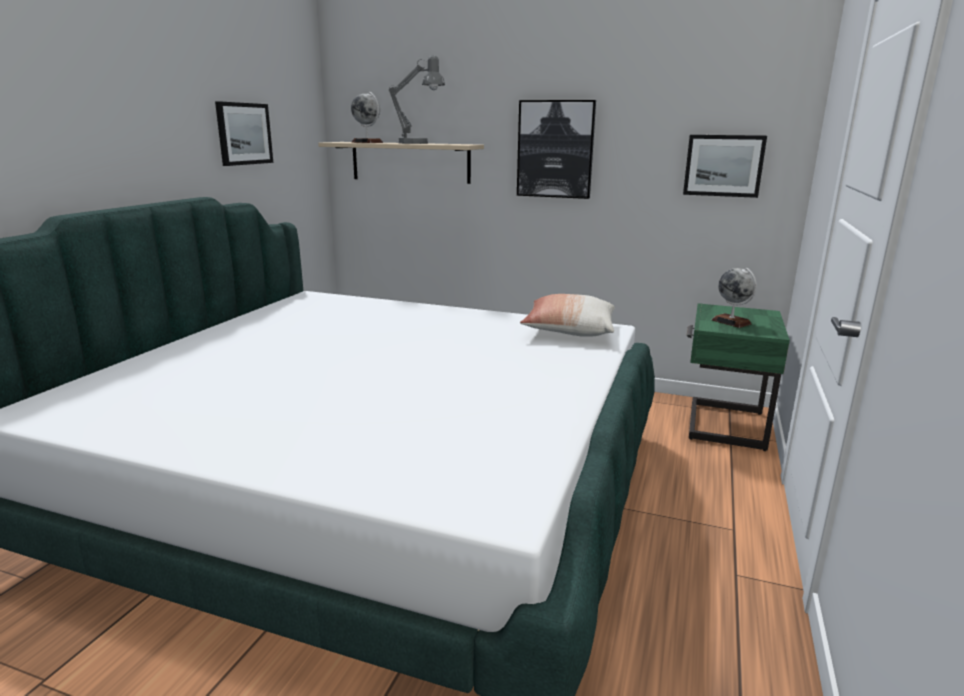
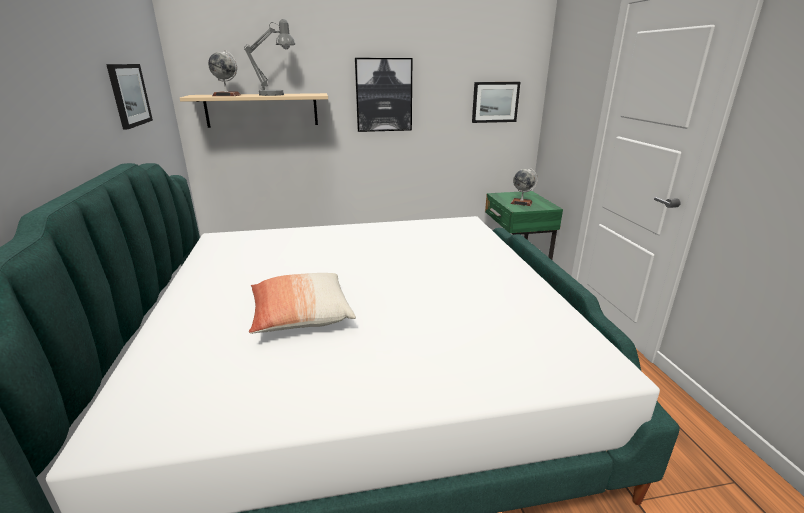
camera: 30 degrees left, 5 degrees up
pillow [520,294,615,337] -> pillow moved to [249,273,356,334]

